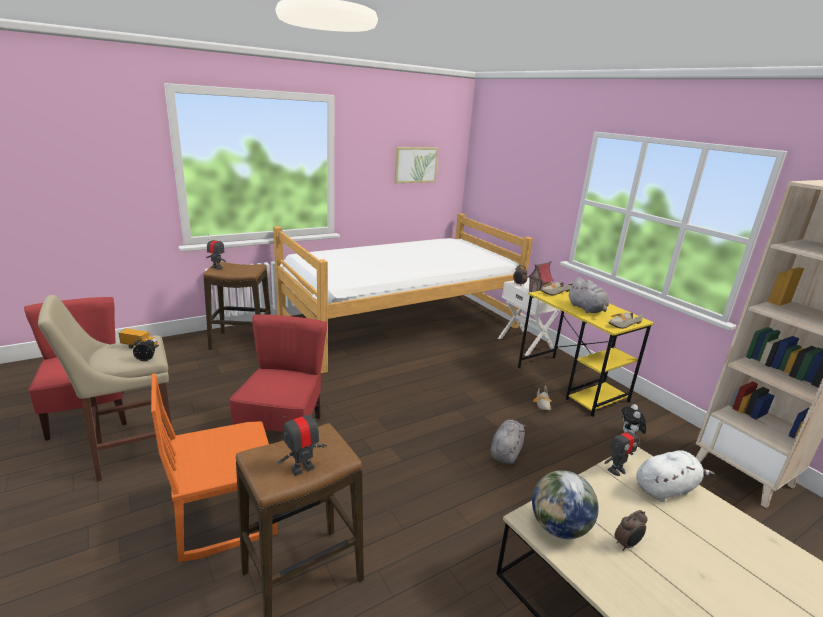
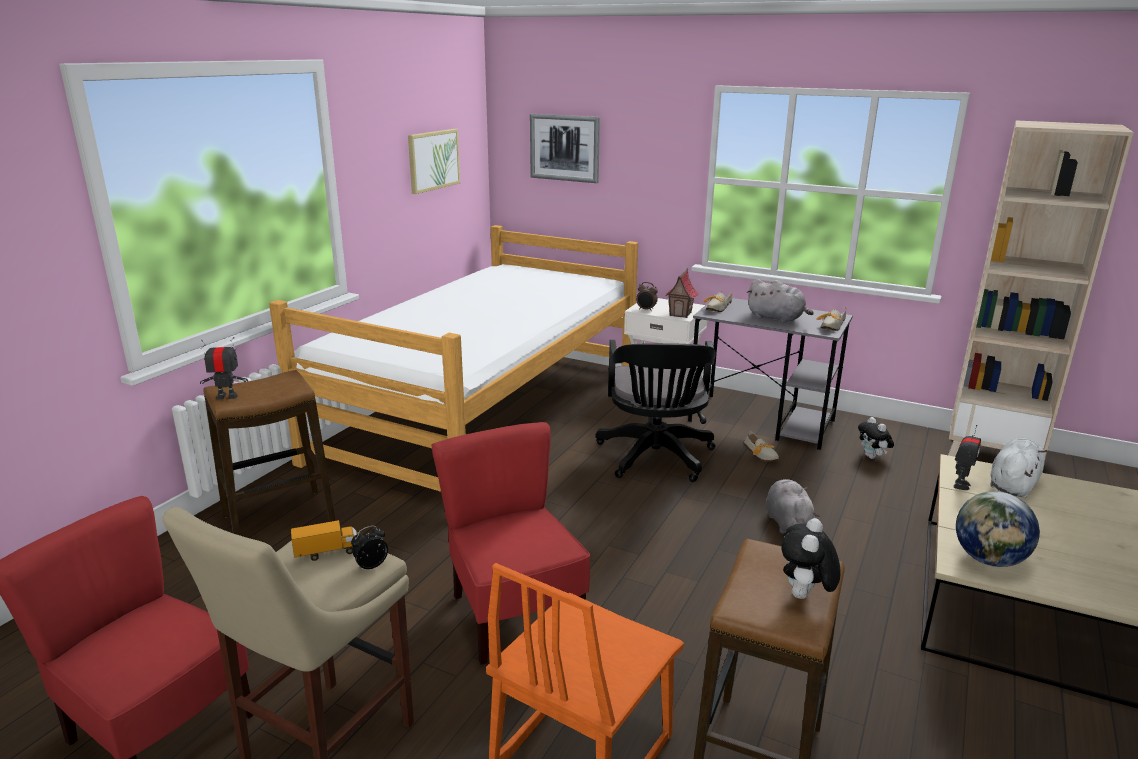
camera: 30 degrees left, 0 degrees up
toy robot [278,405,327,476] -> plush toy [781,518,841,599]
yellow desk [518,291,654,417] -> grey desk [688,297,853,450]
alarm clock [615,510,648,551] -> none
none -> picture [530,114,600,183]
none -> black office chair [595,340,716,482]

